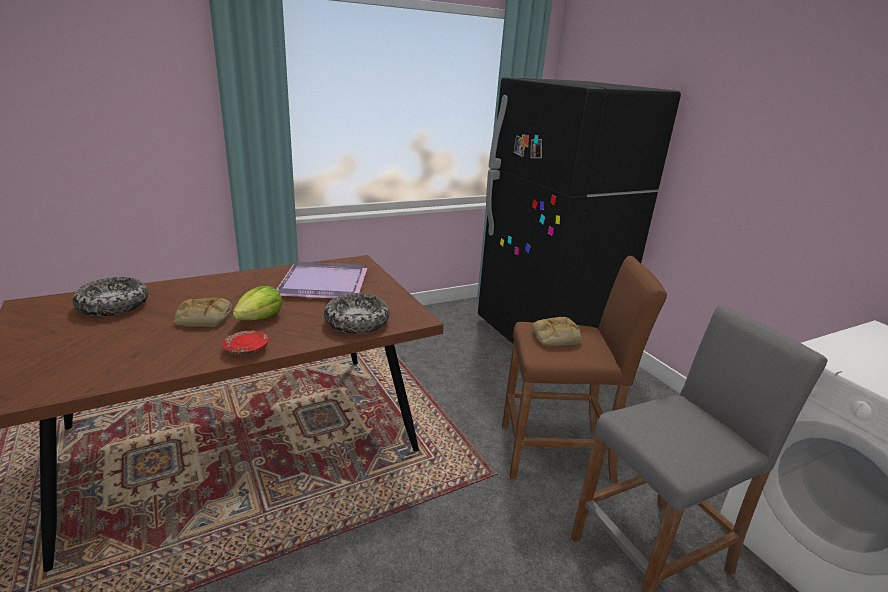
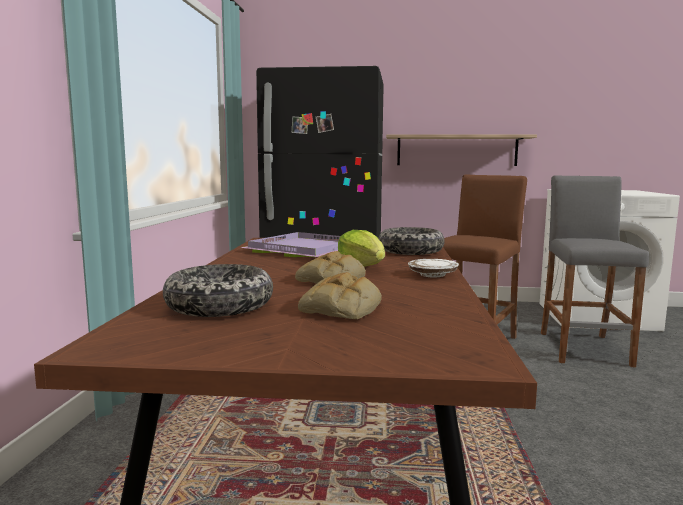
camera: 55 degrees left, 15 degrees down
red plate [222,330,269,355] -> white plate [408,259,459,277]
bread [532,317,582,346] -> bread moved to [298,272,382,319]
none -> shelf [386,134,537,166]

